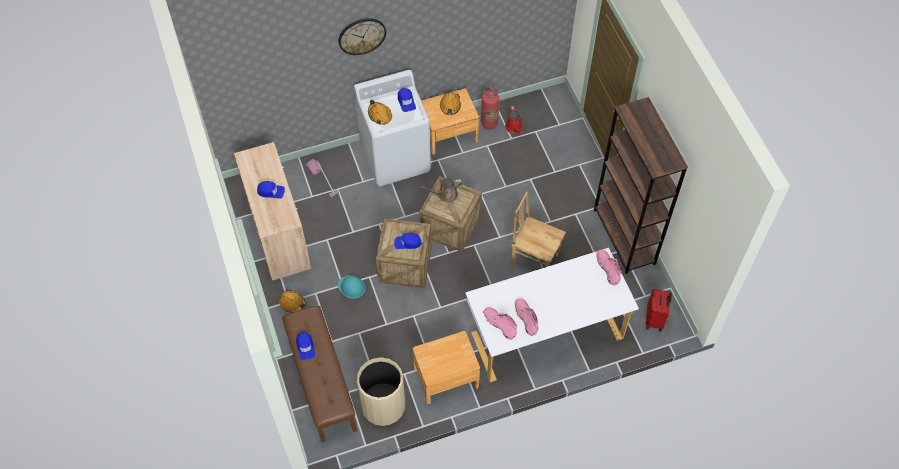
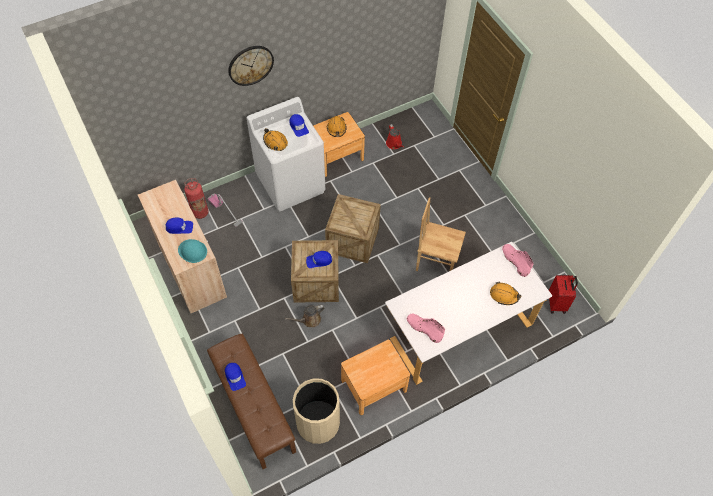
camera: 10 degrees left, 0 degrees up
orange hard hat [279,289,306,313] -> orange hard hat moved to [490,281,521,305]
turquoise hard hat [338,275,366,299] -> turquoise hard hat moved to [178,239,207,263]
brown watering can [421,178,463,202] -> brown watering can moved to [285,305,325,327]
fire extinguisher [481,86,499,130] -> fire extinguisher moved to [184,178,209,219]
pink boot [515,298,538,336] -> none
brown bookcase [594,97,688,274] -> none

